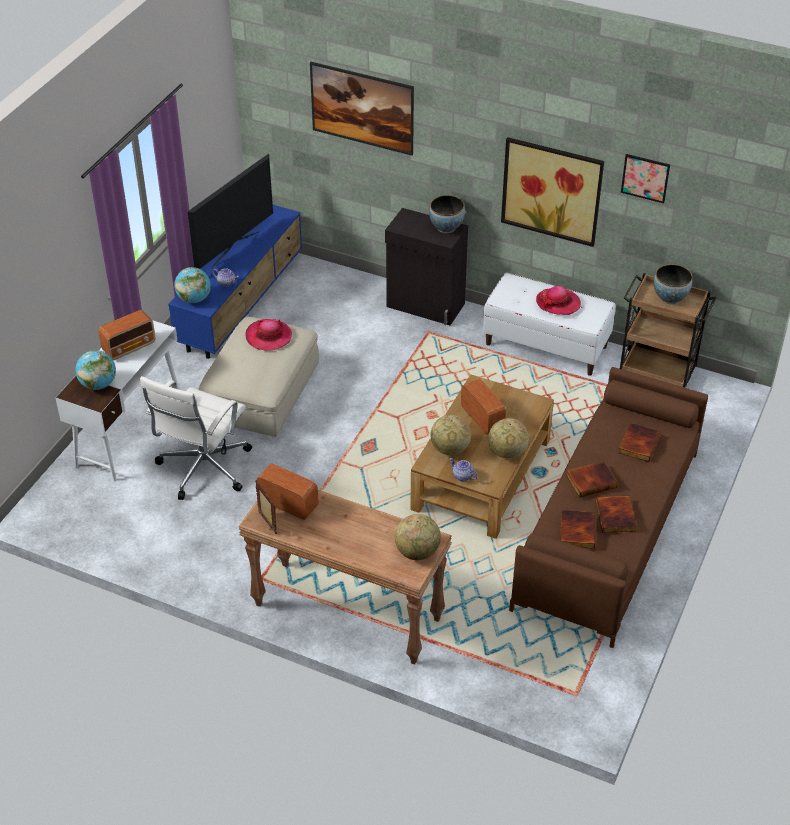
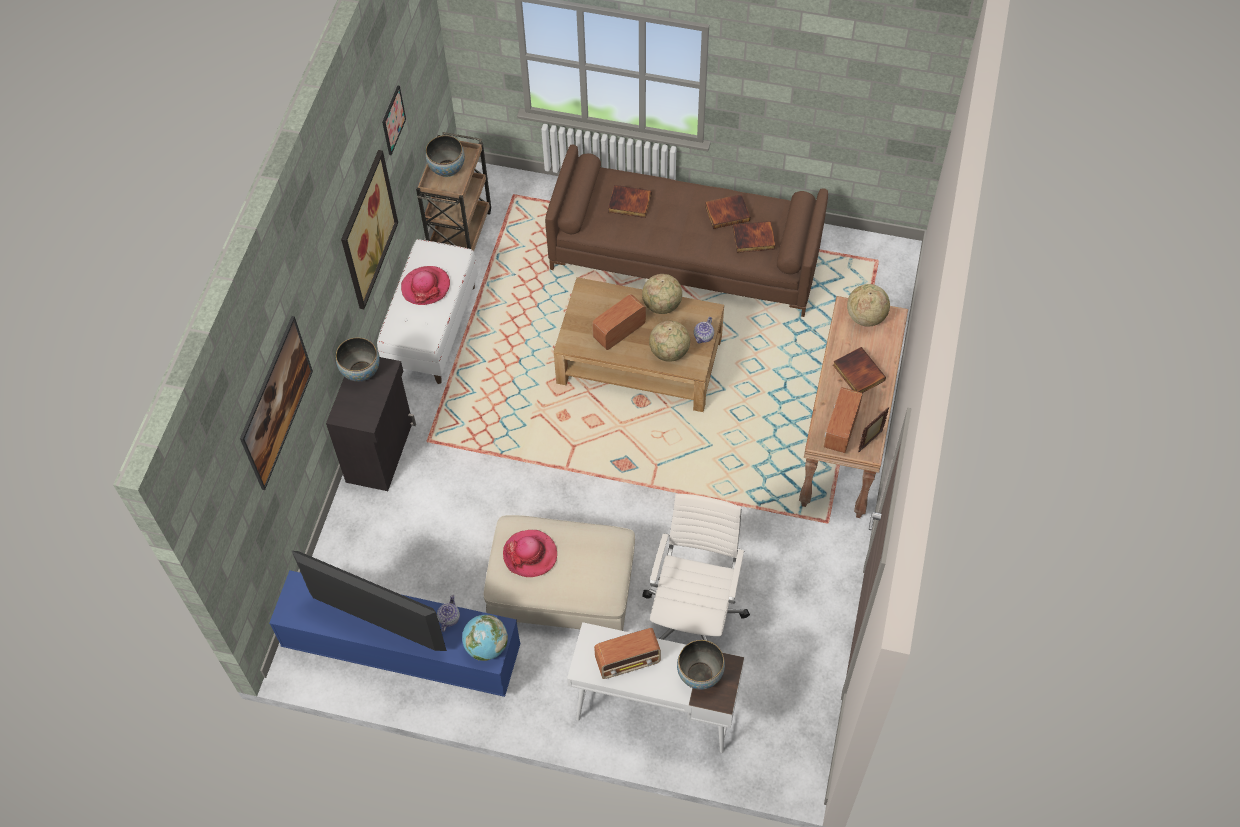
camera: 100 degrees left, 15 degrees up
globe [75,350,116,390] -> bowl [677,640,725,690]
radio [98,310,155,360] -> radio turned 120 degrees clockwise [594,628,661,679]
white office chair [140,376,252,500] -> white office chair turned 90 degrees counterclockwise [642,493,750,641]
book [566,461,618,498] -> book moved to [833,347,886,393]

